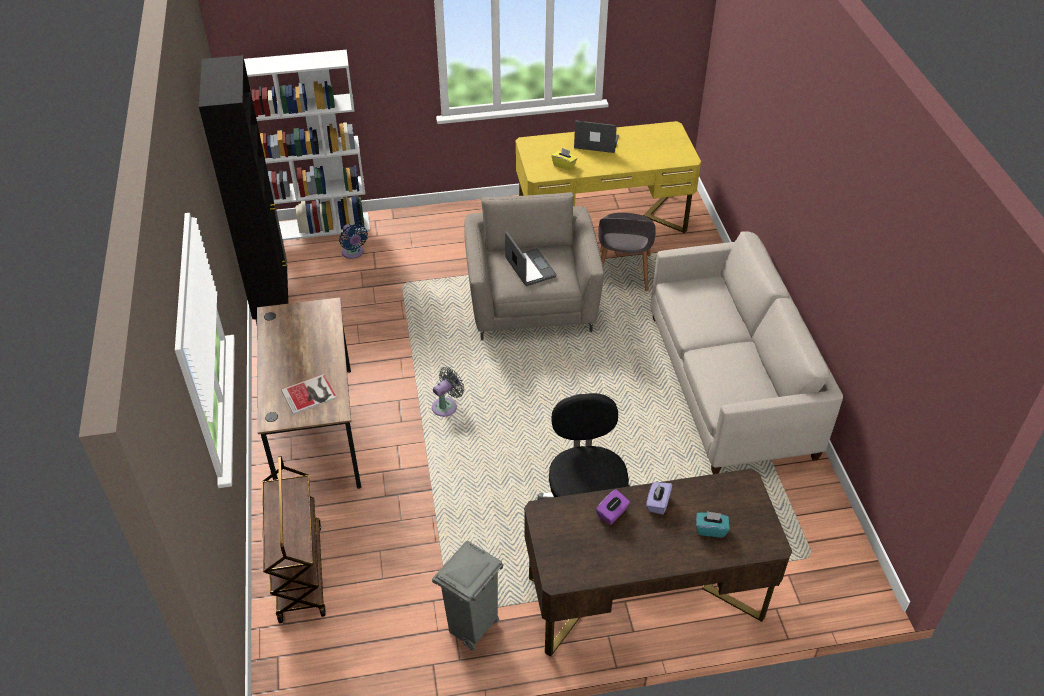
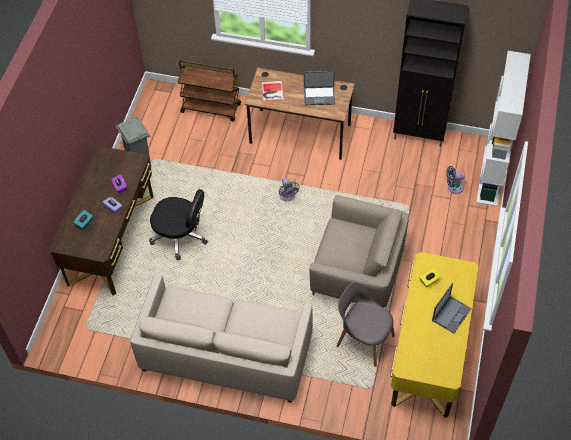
camera: 115 degrees right, 10 degrees up
laptop [505,231,557,286] -> laptop moved to [304,71,335,105]

